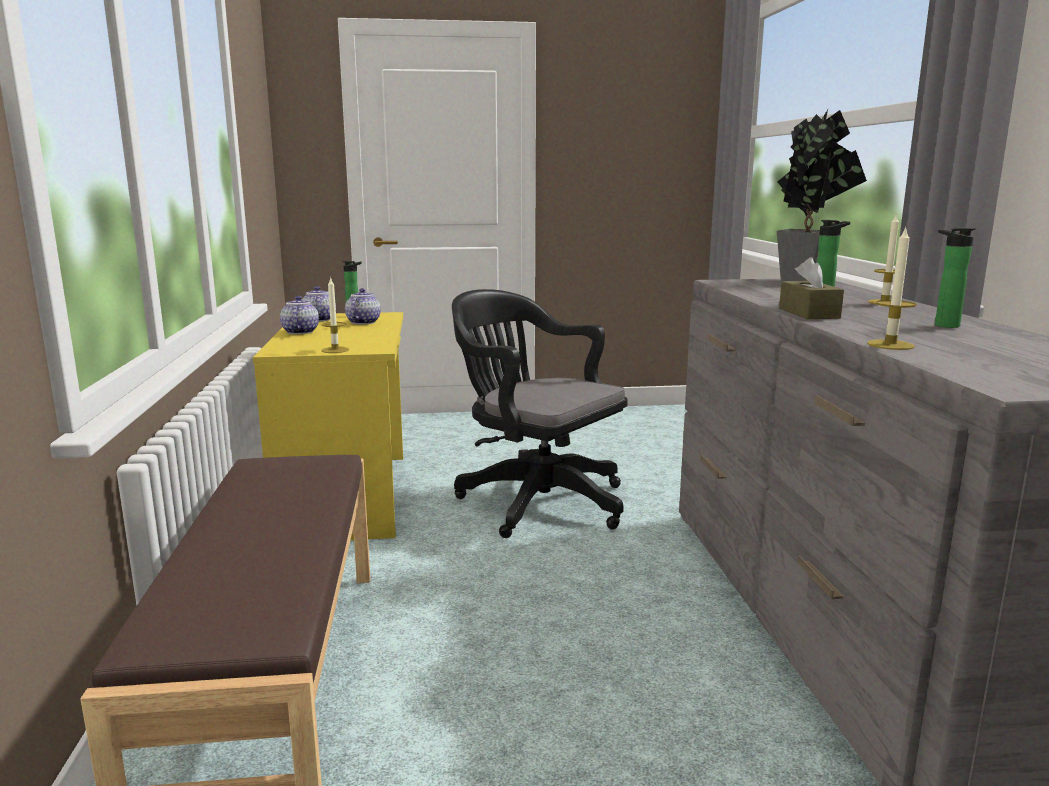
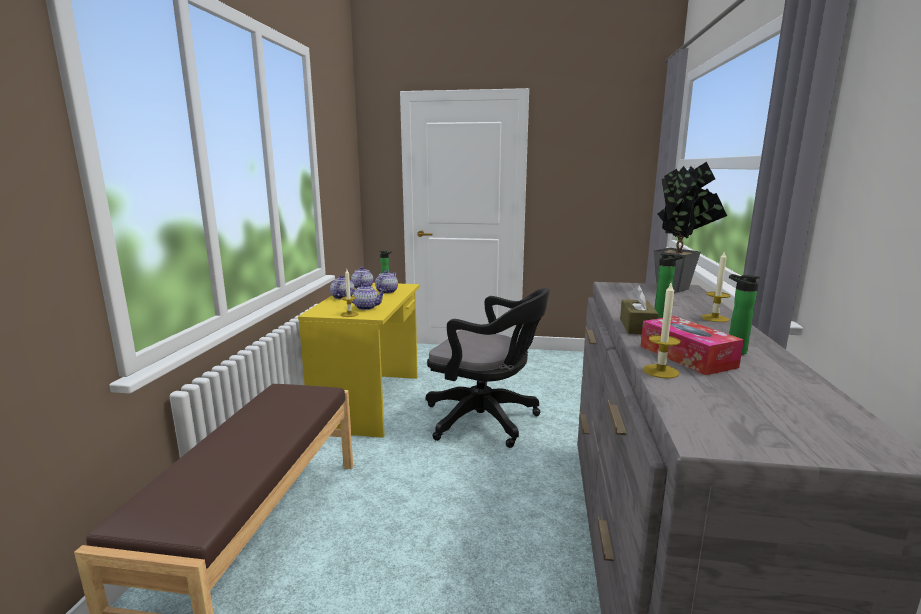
camera: 15 degrees right, 0 degrees up
black office chair [452,289,628,538] -> black office chair turned 150 degrees clockwise [426,288,550,448]
none -> teapot [345,283,386,310]
none -> tissue box [641,316,744,375]

